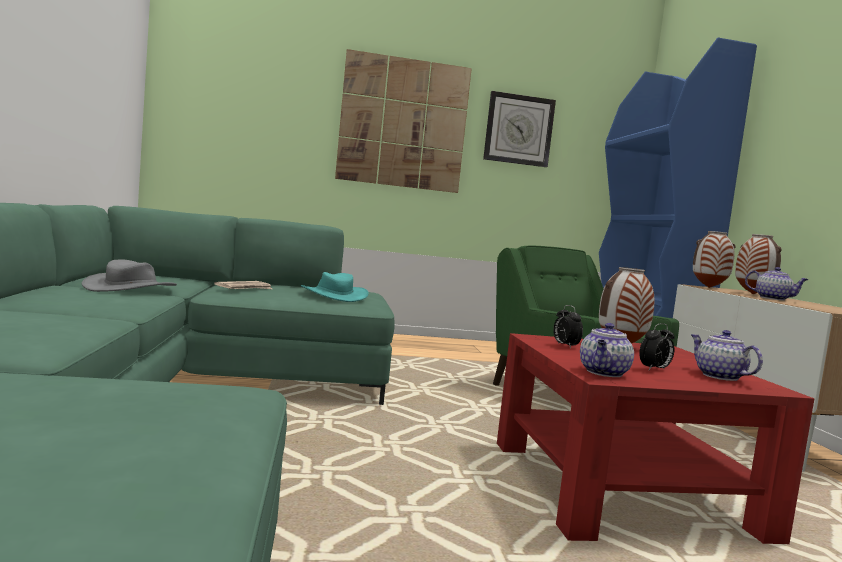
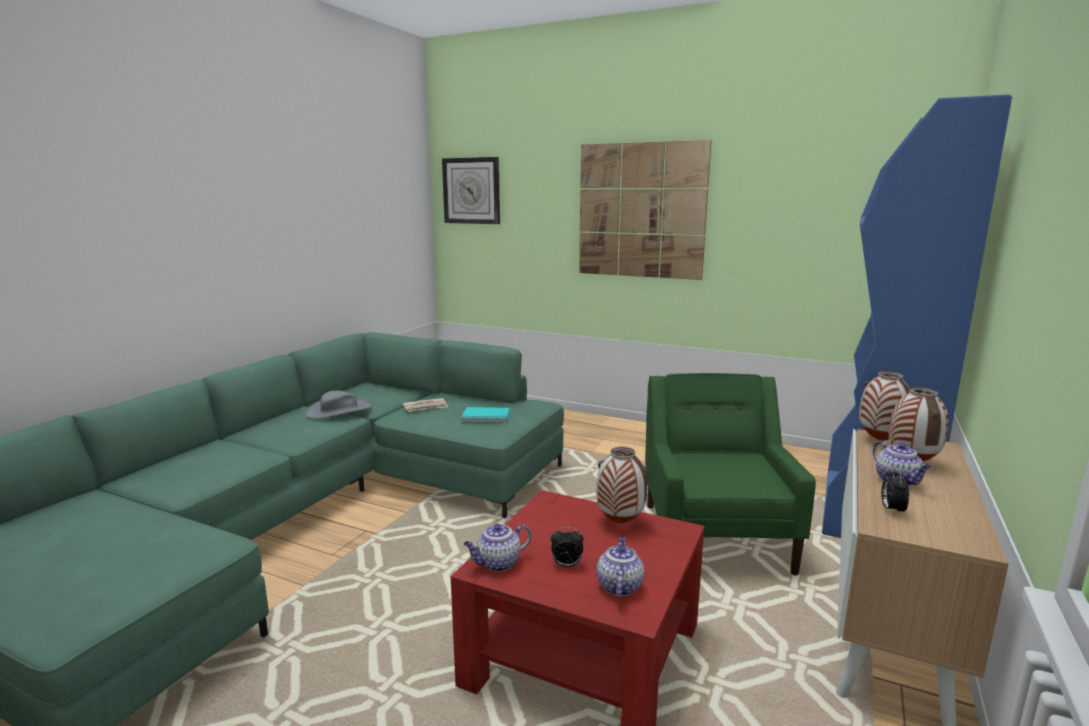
camera: 35 degrees right, 10 degrees up
turquoise hat [301,272,369,302] -> turquoise book [461,407,510,423]
wall clock [483,91,556,167] -> wall clock moved to [442,157,500,224]
alarm clock [553,305,583,348] -> alarm clock moved to [881,467,909,514]

